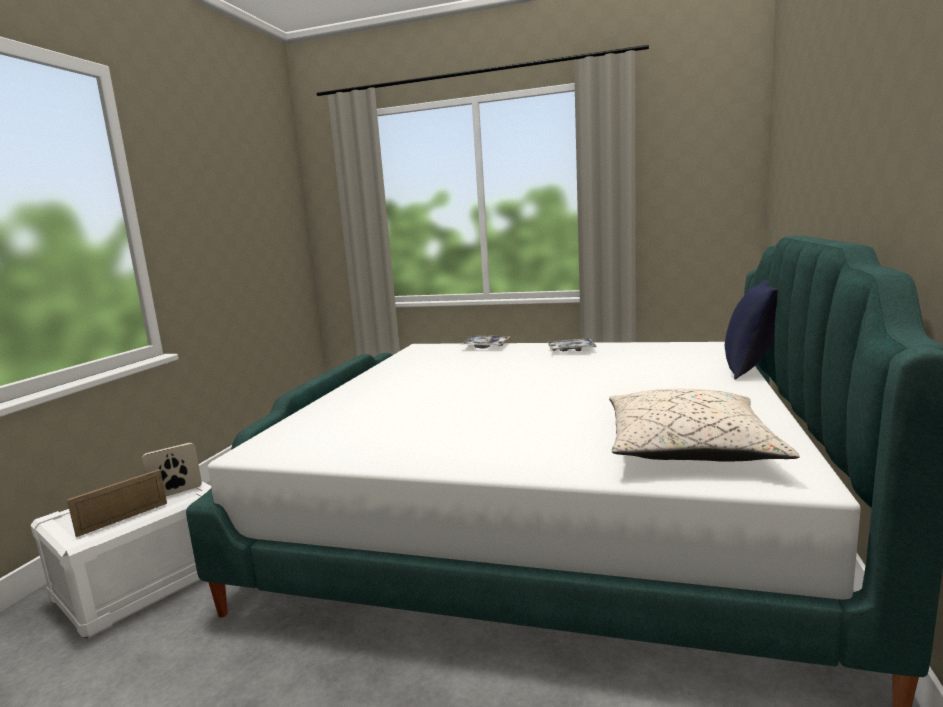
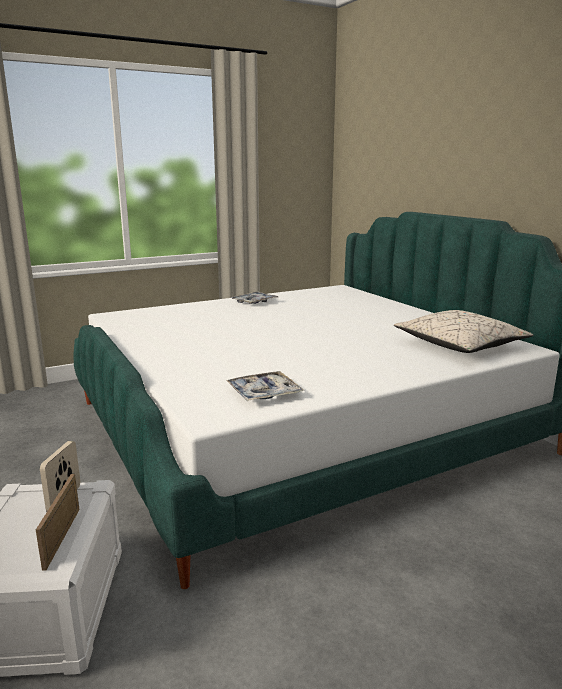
camera: 45 degrees left, 5 degrees up
tray [460,335,511,348] -> tray moved to [226,371,304,401]
blue pillow [725,280,778,380] -> none

